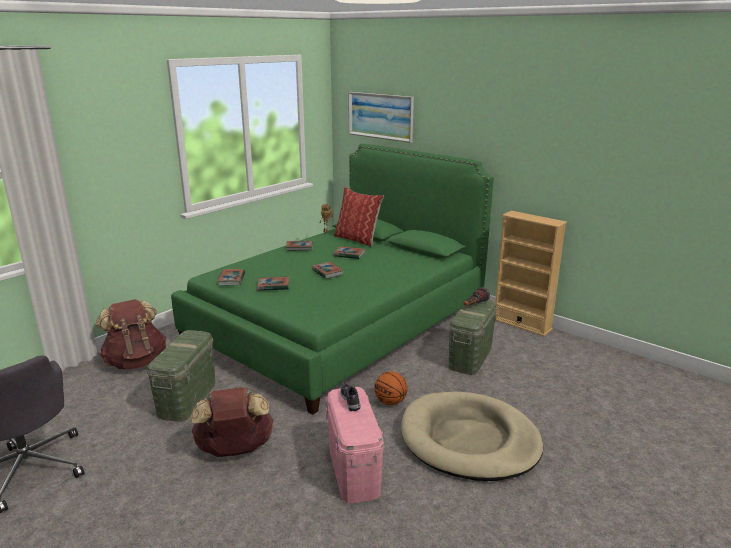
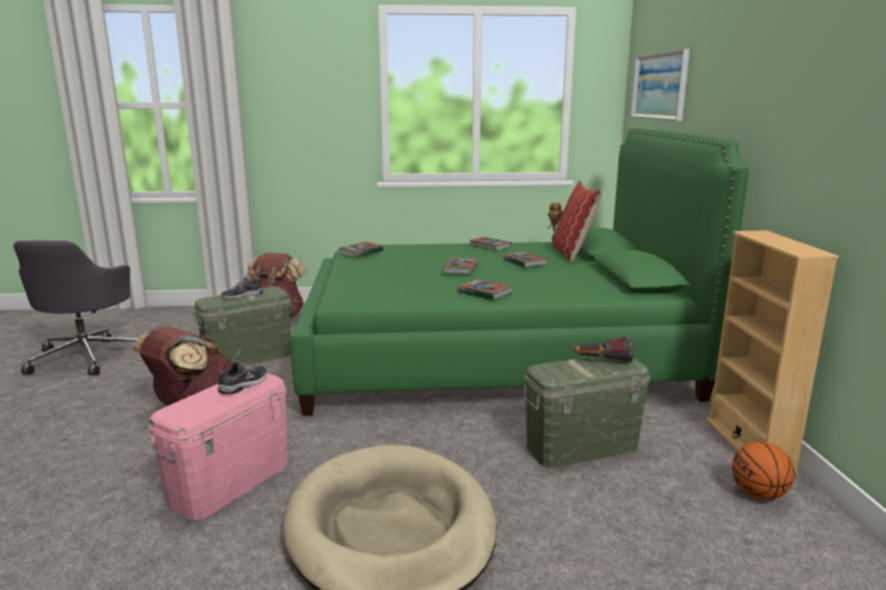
camera: 45 degrees right, 5 degrees down
book [257,276,290,291] -> book moved to [458,279,513,300]
basketball [374,372,407,405] -> basketball moved to [732,442,795,500]
none -> shoe [221,277,263,299]

